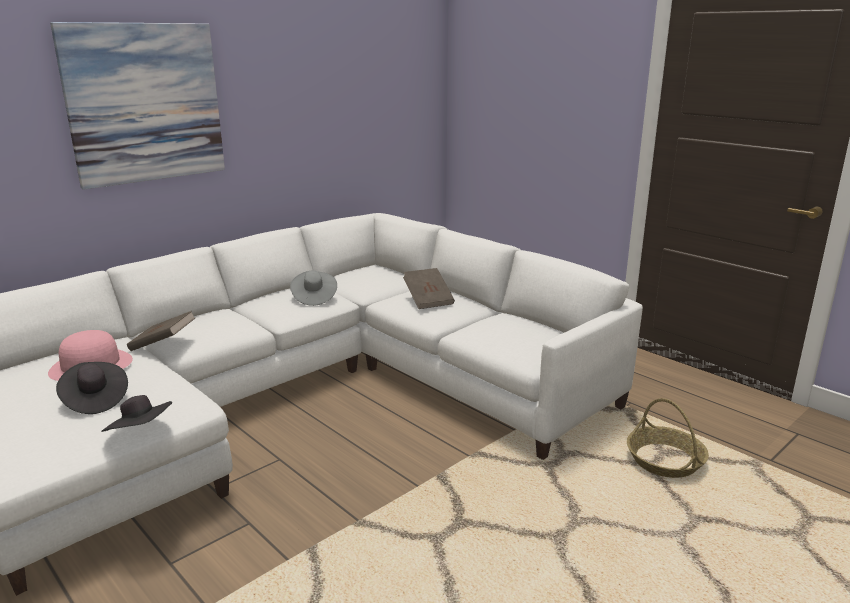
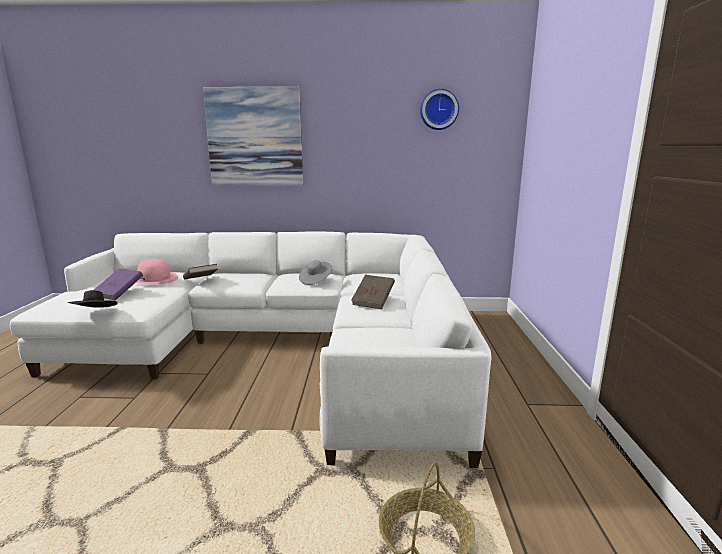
camera: 45 degrees right, 5 degrees down
black hat [56,362,128,414] -> purple book [94,268,143,300]
none -> wall clock [420,89,459,130]

